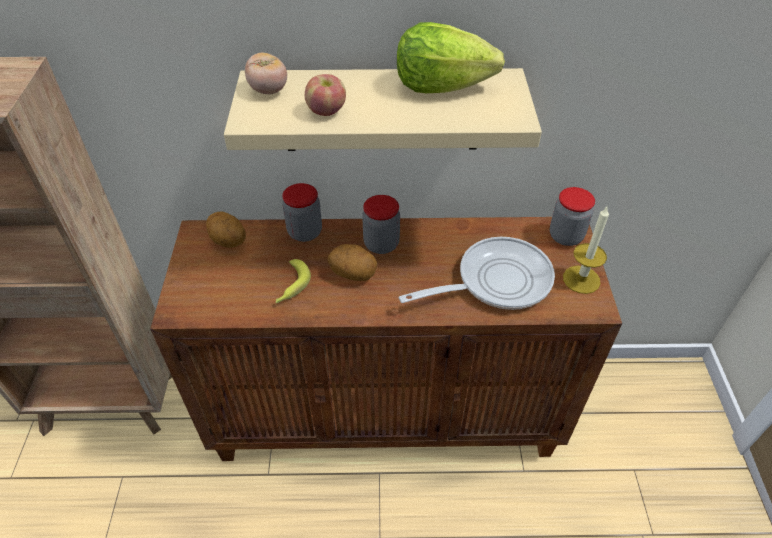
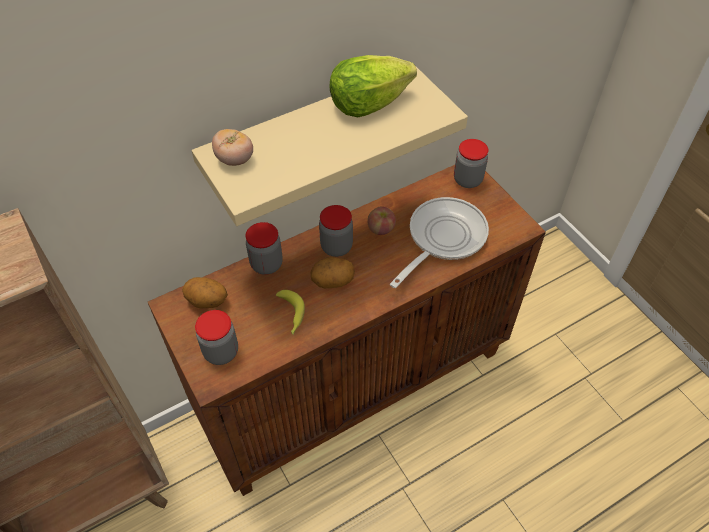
camera: 30 degrees left, 5 degrees up
apple [305,74,346,116] -> apple moved to [367,206,396,235]
candle [563,207,609,294] -> none
none -> jar [195,310,238,365]

